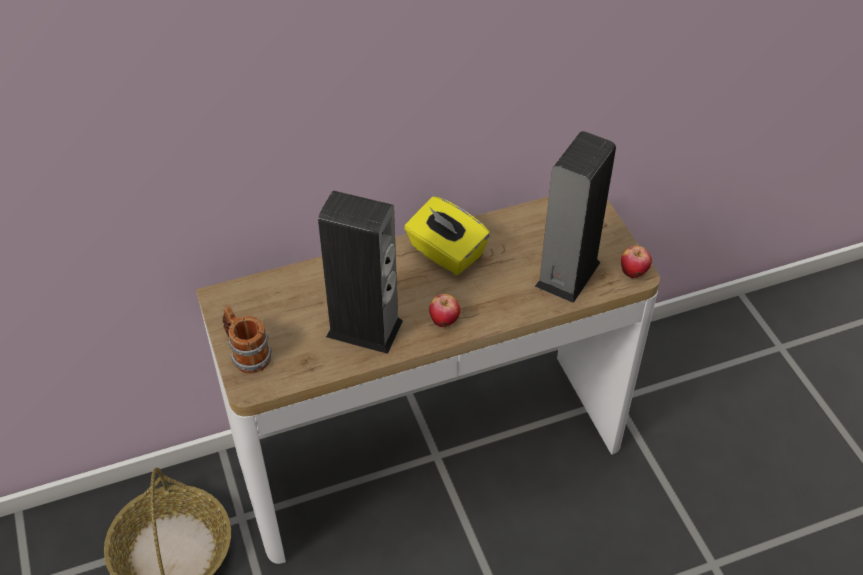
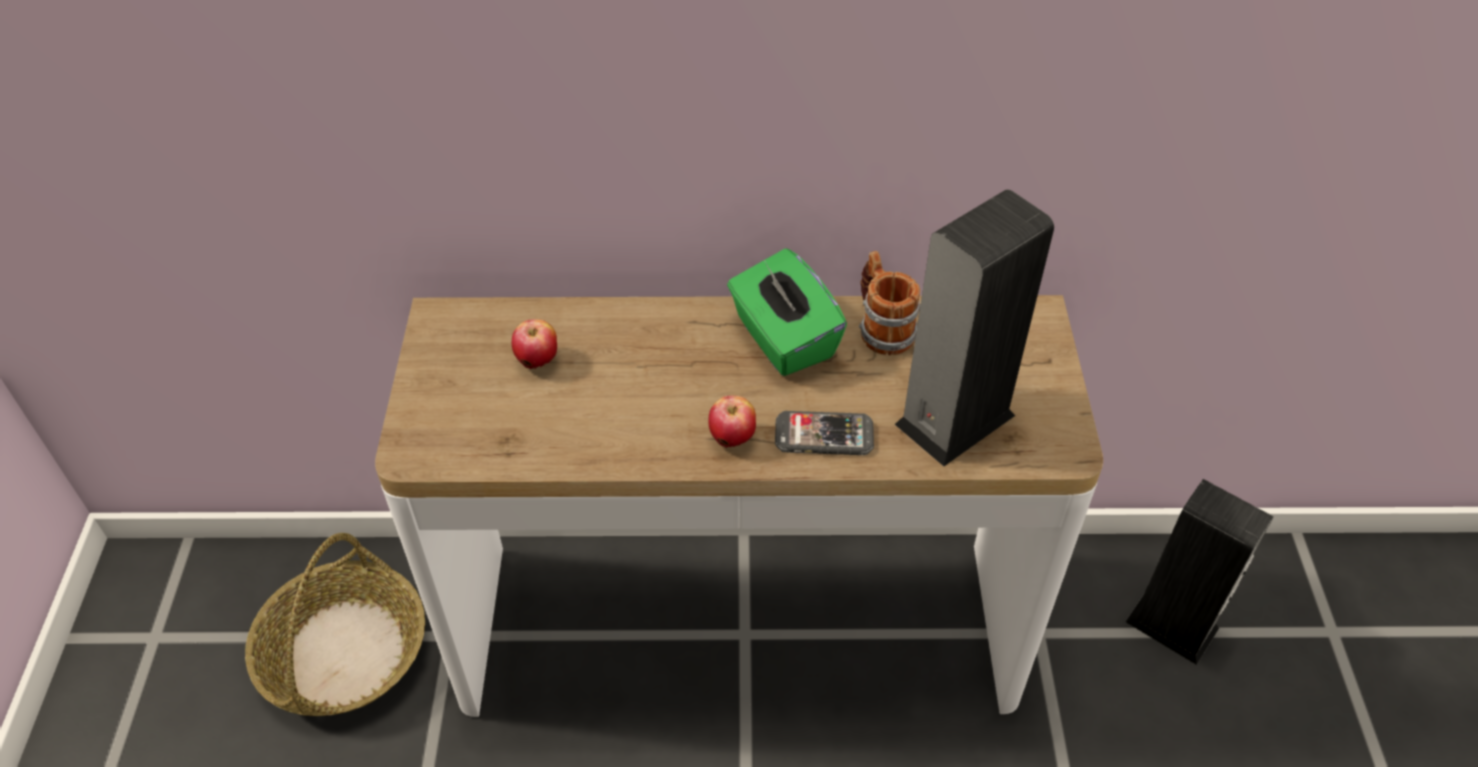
camera: 20 degrees right, 0 degrees up
mug [223,306,272,374] -> mug moved to [859,251,921,355]
speaker [318,191,403,354] -> speaker moved to [1125,479,1274,665]
yellow tissue box [404,196,490,276] -> green tissue box [727,248,847,376]
apple [621,246,652,278] -> apple moved to [512,319,557,369]
none -> phone [775,411,874,455]

